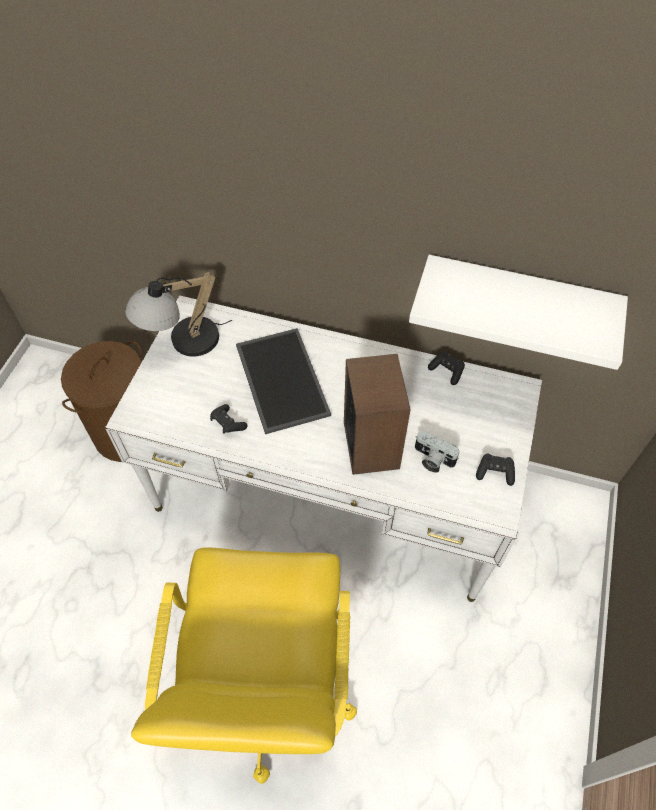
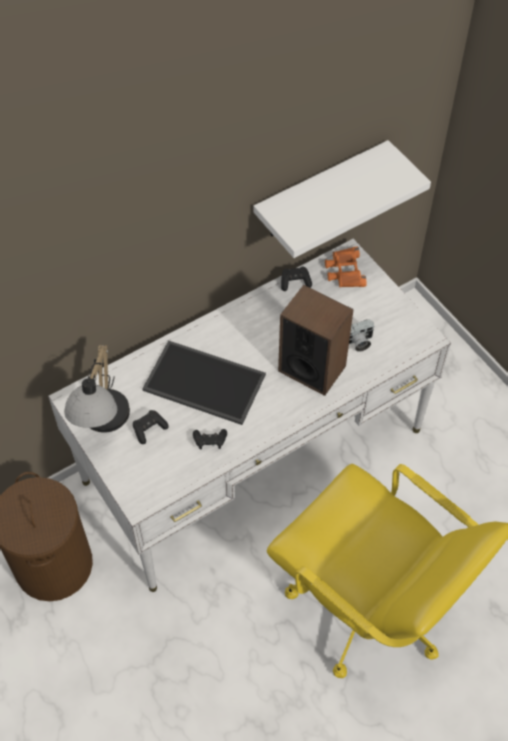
camera: 50 degrees left, 0 degrees up
black game controller [476,453,515,486] -> black game controller moved to [133,410,169,444]
none -> orange binoculars [325,247,367,287]

